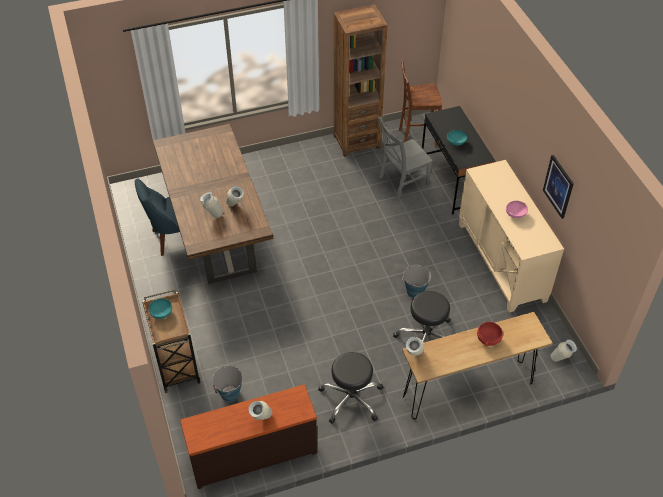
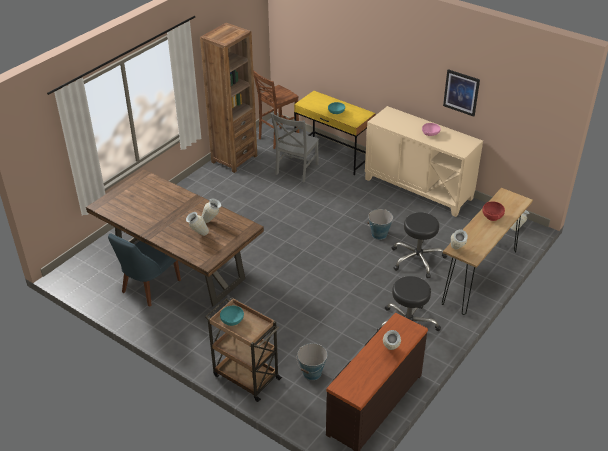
camera: 35 degrees left, 10 degrees down
black desk [422,106,495,215] -> yellow desk [294,91,376,175]

